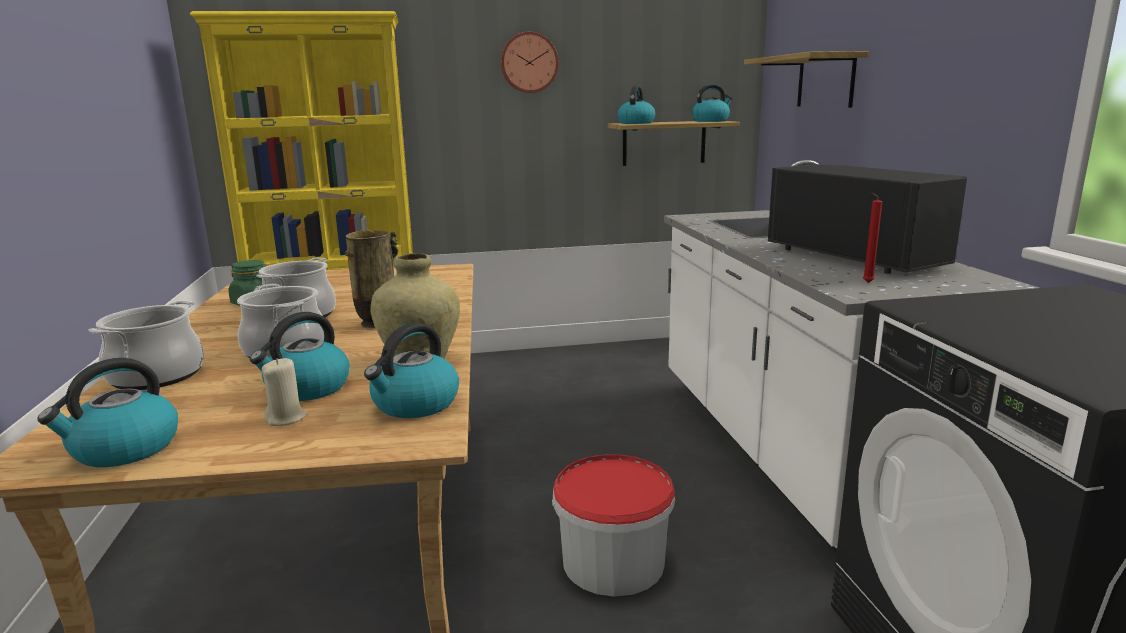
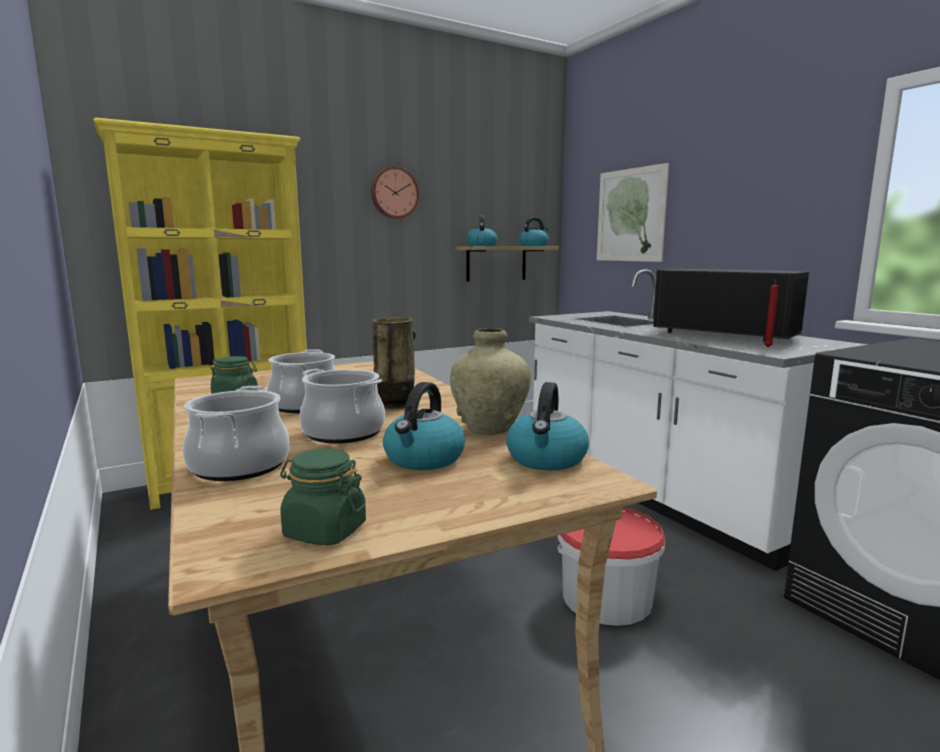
camera: 20 degrees left, 5 degrees down
kettle [37,358,178,467] -> green jar [280,448,366,545]
beige candle [262,358,307,426] -> none
shelf [744,51,869,108] -> picture [597,163,669,262]

